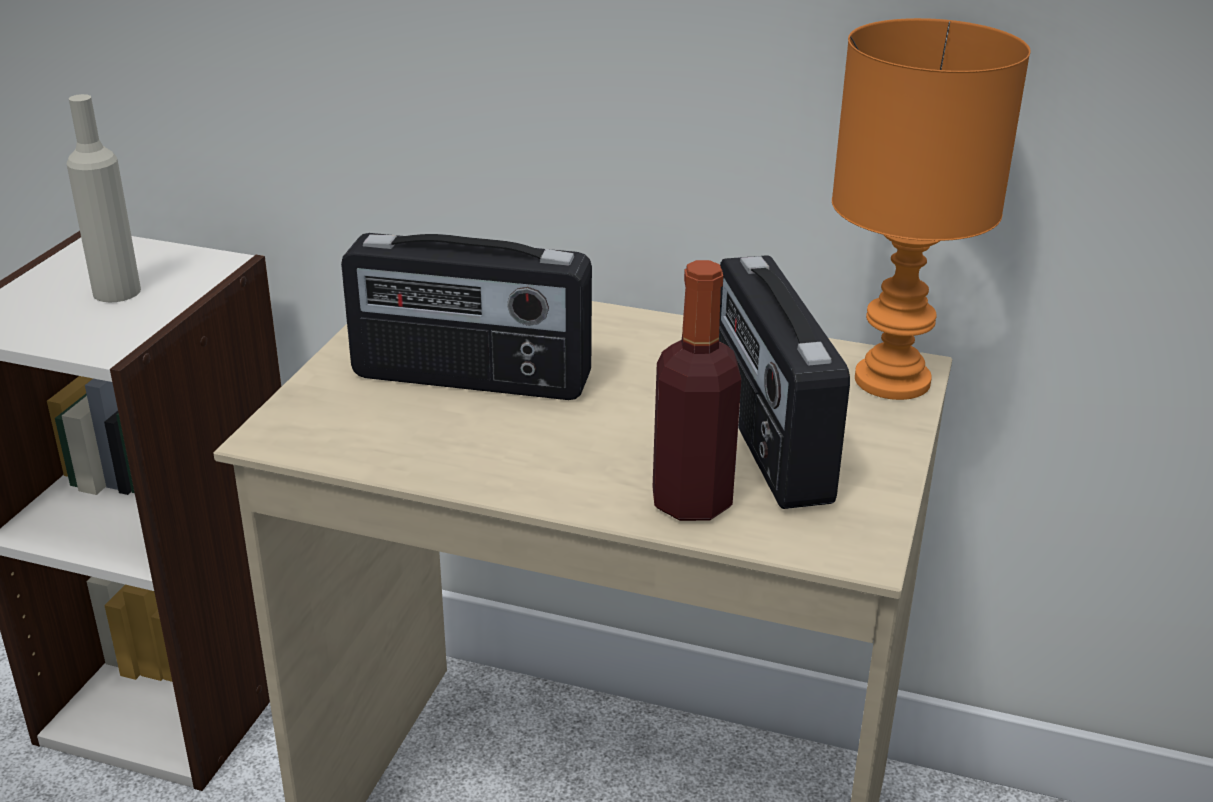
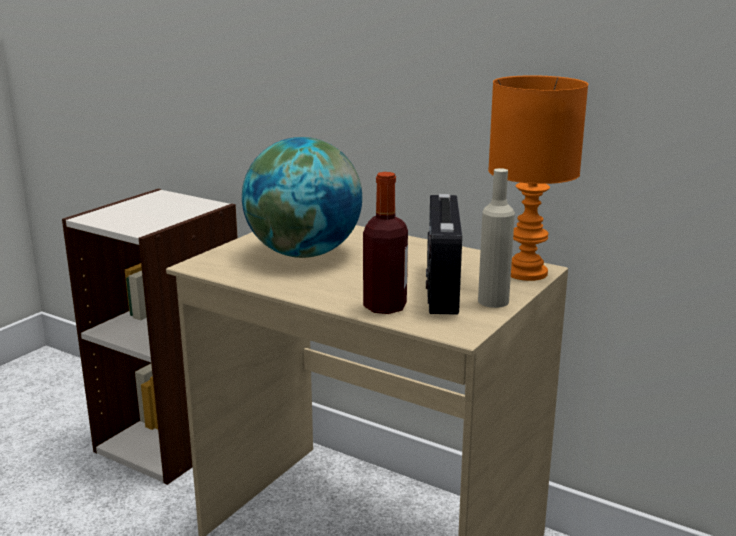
camera: 15 degrees right, 10 degrees down
beige bottle [66,94,141,303] -> beige bottle moved to [478,168,515,308]
radio [341,233,592,400] -> globe [242,137,362,258]

